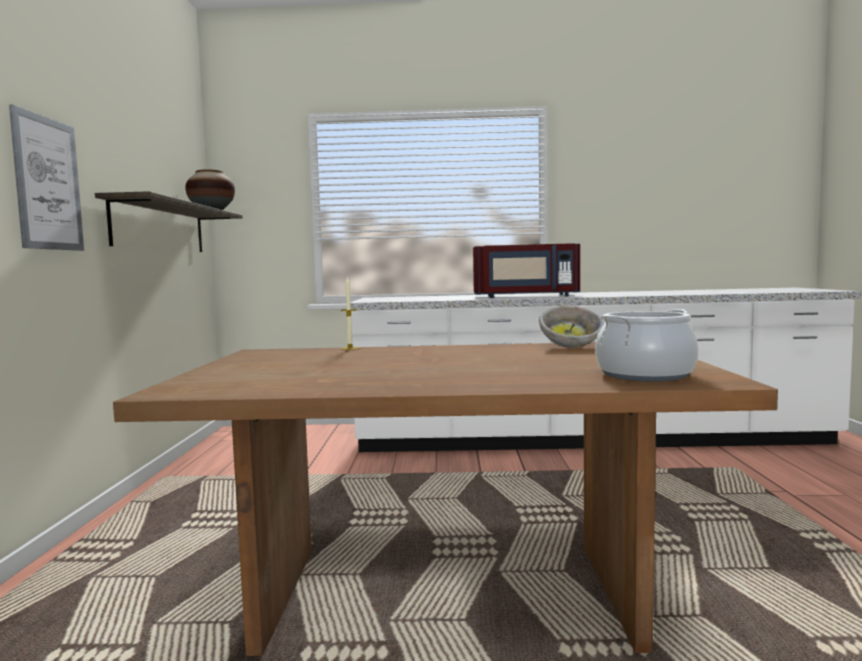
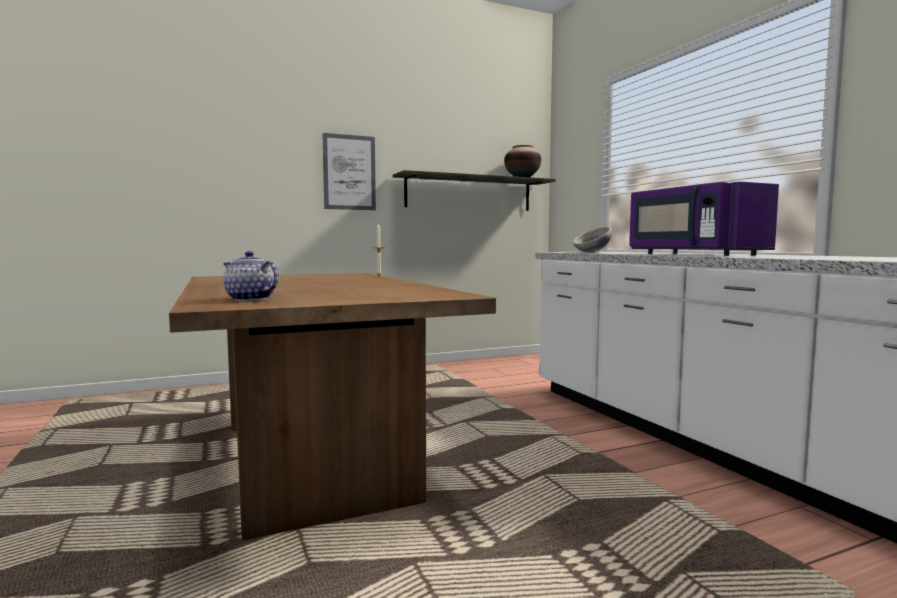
camera: 65 degrees right, 0 degrees up
red microwave [473,243,580,298] -> purple microwave [629,181,779,256]
bowl [539,305,604,348] -> bowl moved to [573,226,612,253]
cooking pot [595,309,699,382] -> teapot [223,251,279,301]

